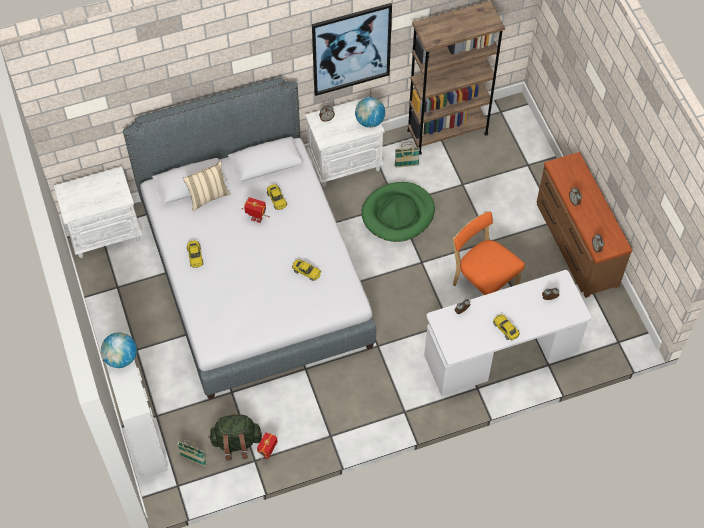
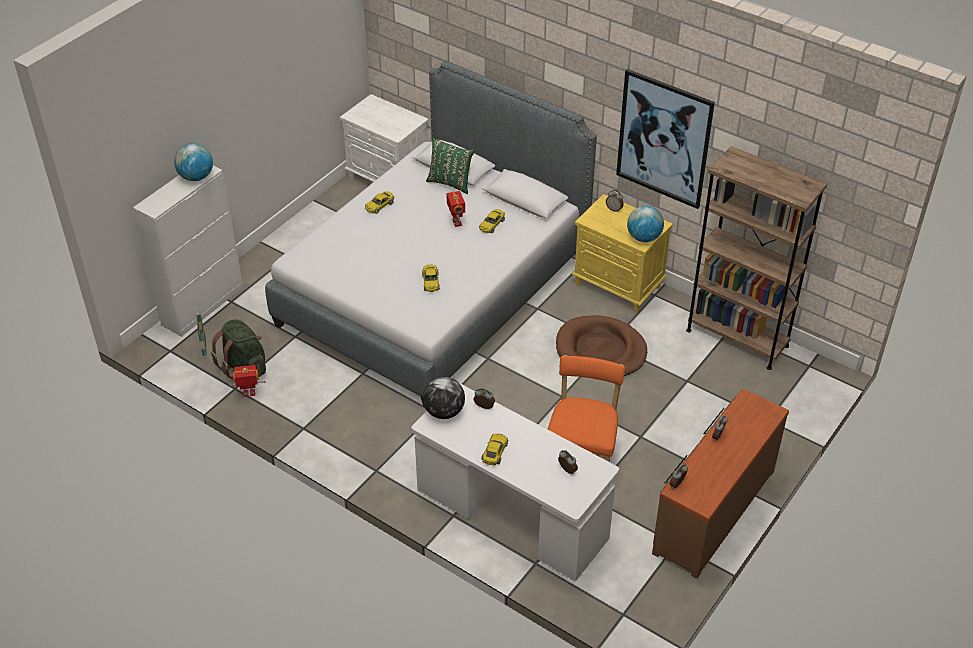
camera: 55 degrees right, 15 degrees down
beige pillow [183,161,231,211] -> green pillow [426,138,475,194]
white nightstand [305,97,385,187] -> yellow nightstand [572,194,673,313]
green dog bed [361,182,435,242] -> brown dog bed [556,315,647,376]
basket [394,142,420,167] -> none
none -> globe [423,377,465,419]

